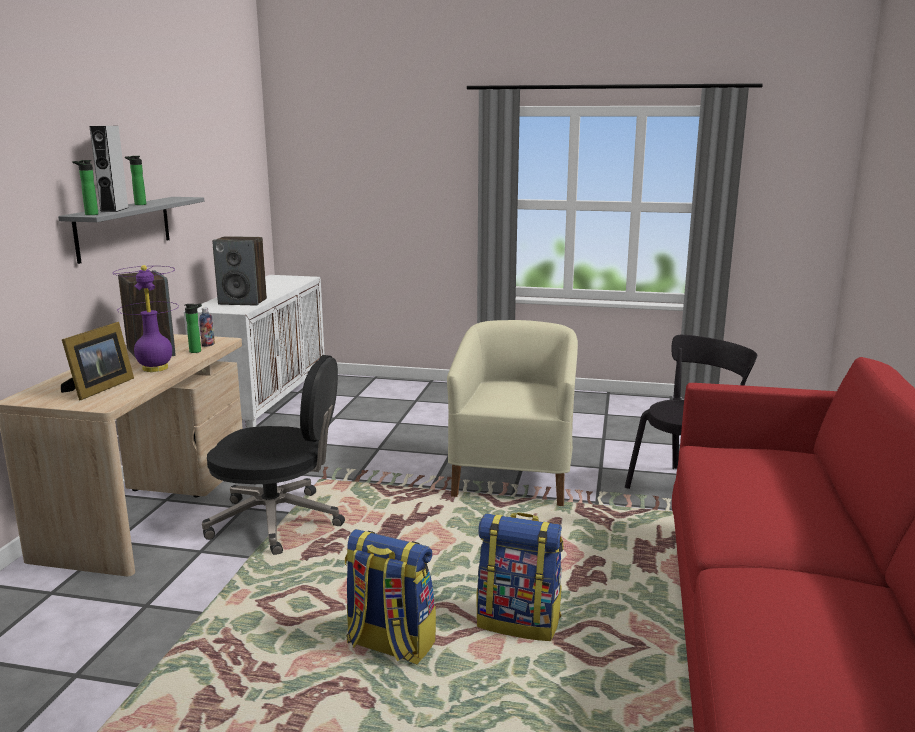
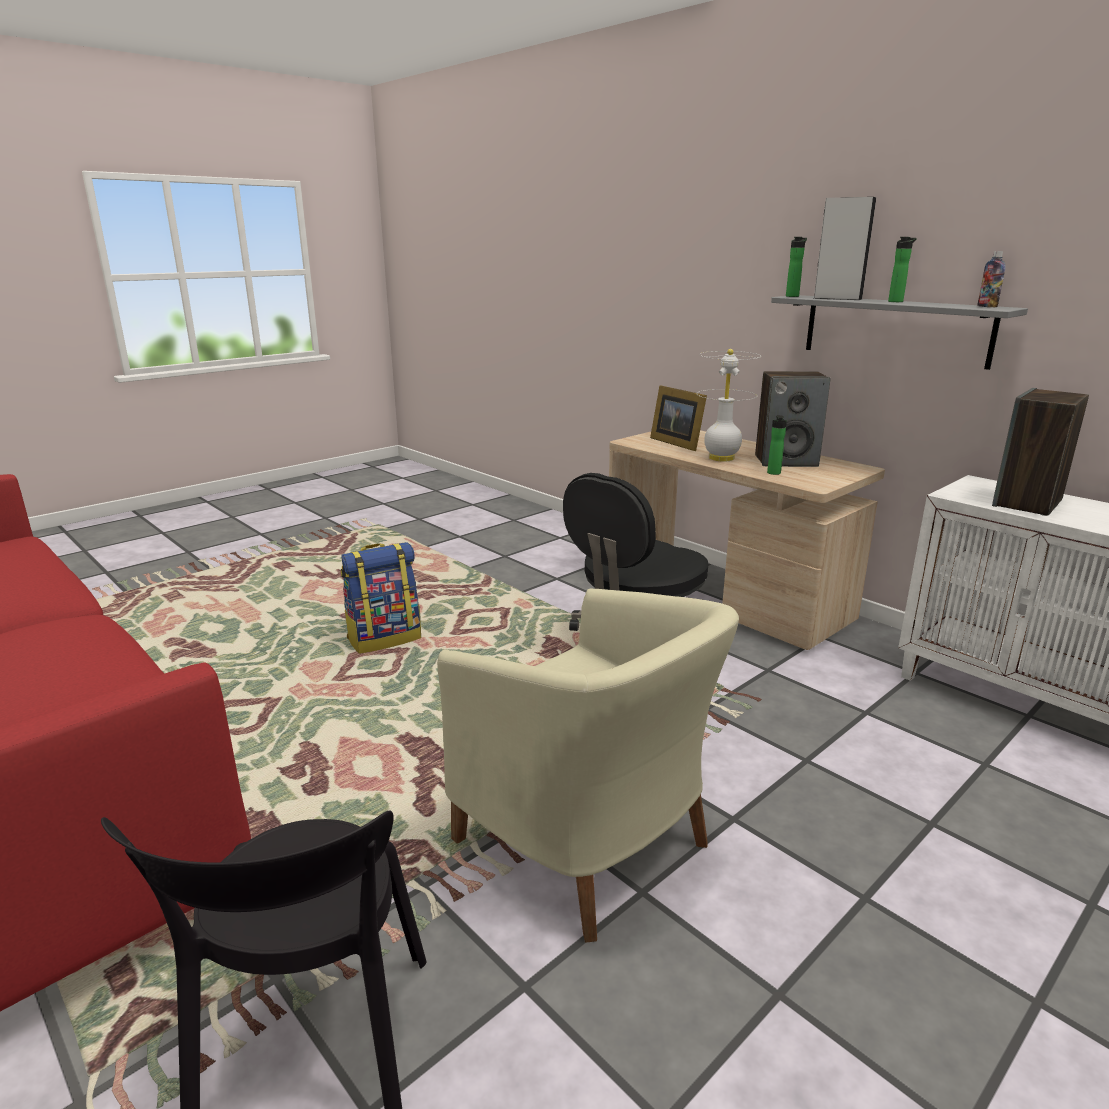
camera: 125 degrees right, 5 degrees up
purple table lamp [114,265,179,372] -> white table lamp [697,349,761,462]
bottle [199,308,215,347] -> bottle moved to [977,251,1006,307]
backpack [477,513,564,641] -> none

